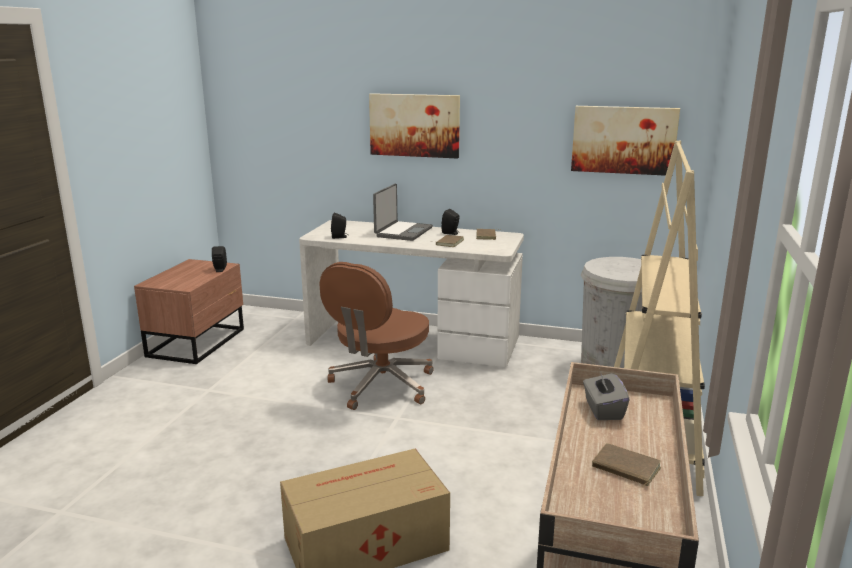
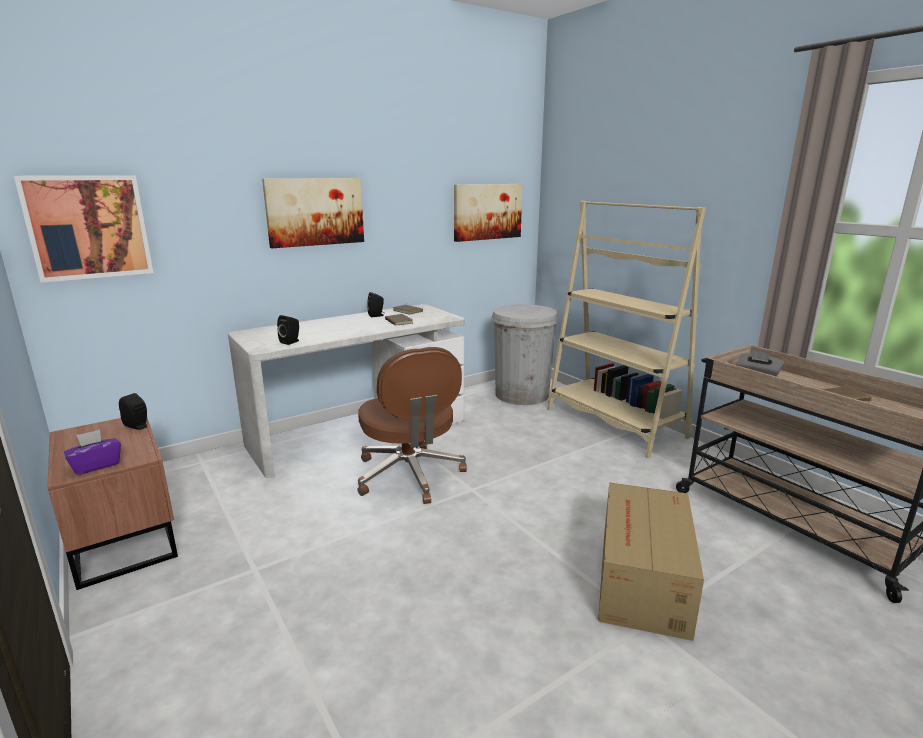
camera: 50 degrees left, 0 degrees up
laptop [373,184,433,241] -> none
none -> picture [14,175,153,283]
none -> purple tissue box [64,429,121,475]

